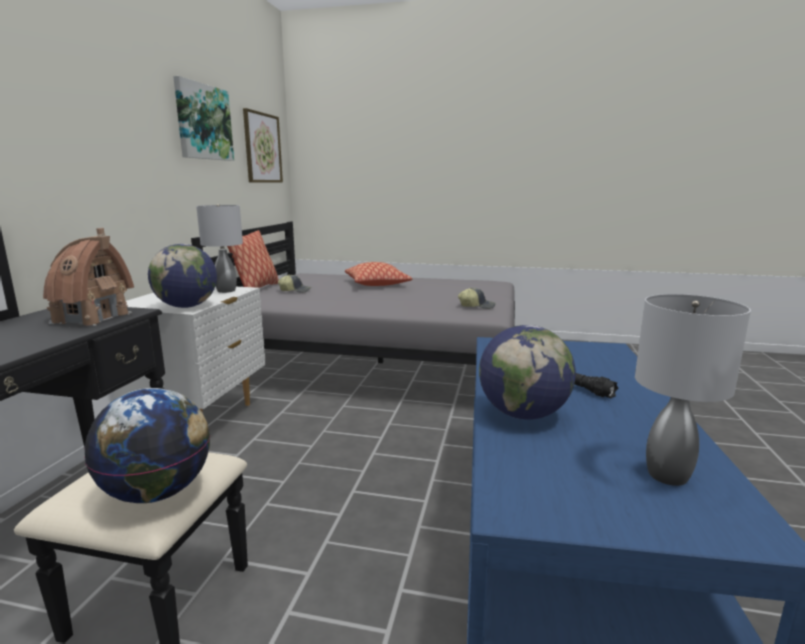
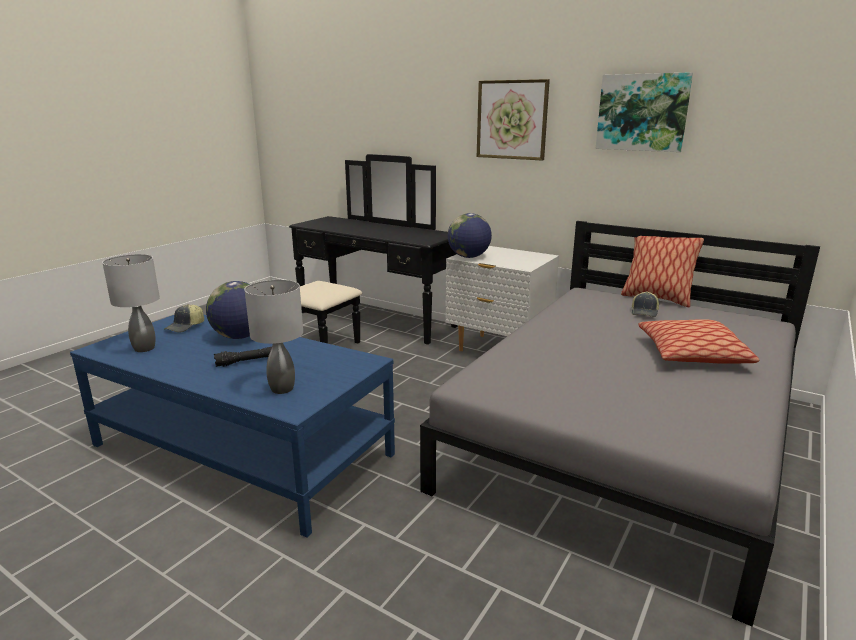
camera: 110 degrees right, 5 degrees up
toy house [43,228,134,326] -> none
globe [84,388,210,503] -> none
grey table lamp [196,204,243,293] -> grey table lamp moved to [244,280,303,394]
picture [243,108,283,183] -> picture moved to [477,79,550,160]
cap [458,288,496,309] -> cap moved to [164,304,204,332]

